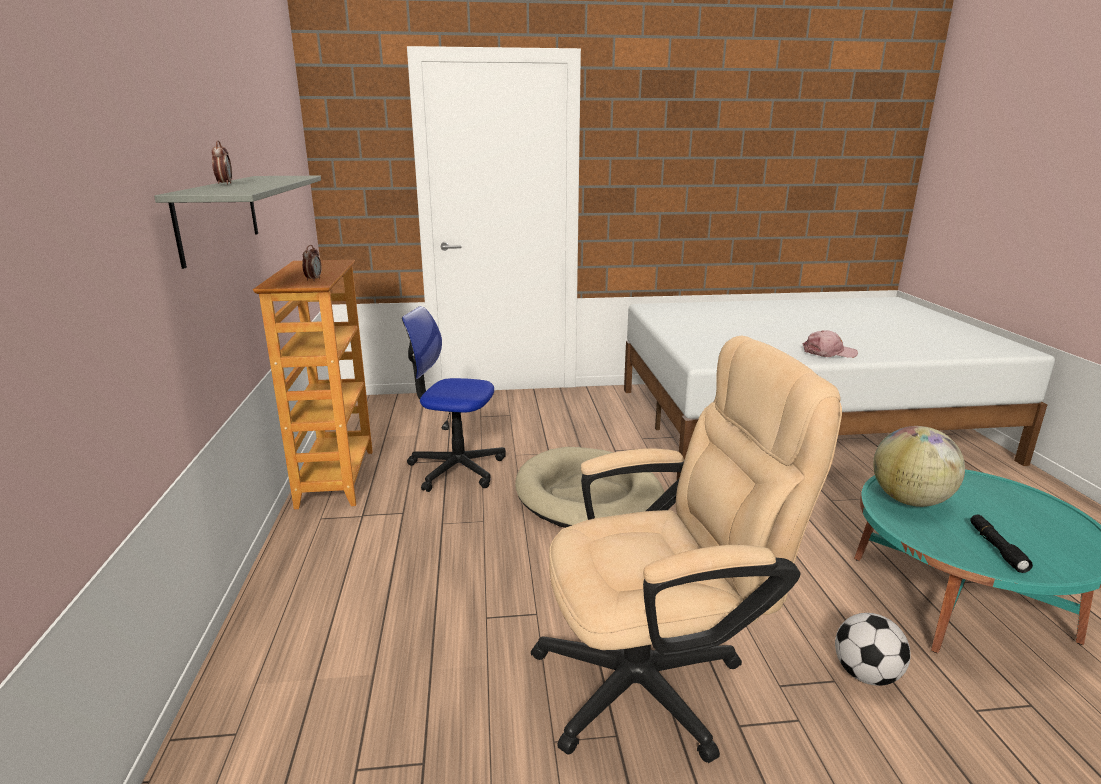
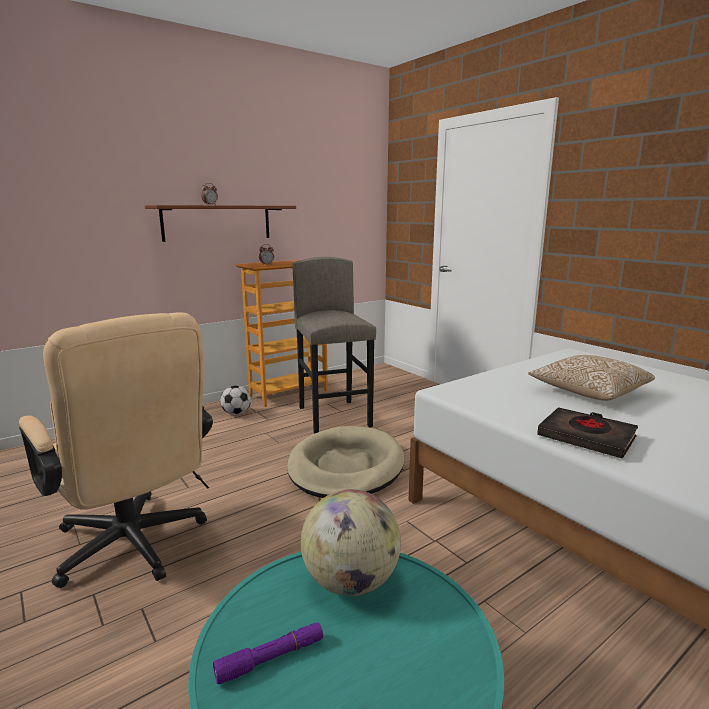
camera: 60 degrees right, 5 degrees down
grey shelf [154,176,321,269] -> brown shelf [145,205,296,242]
office chair [402,306,506,492] -> grey stool [292,257,376,434]
pink cap [803,330,858,358] -> black book [537,407,638,459]
football [835,613,911,686] -> football moved to [220,385,251,415]
black flashlight [970,515,1033,573] -> purple flashlight [213,622,323,684]
none -> pillow [528,355,655,401]

